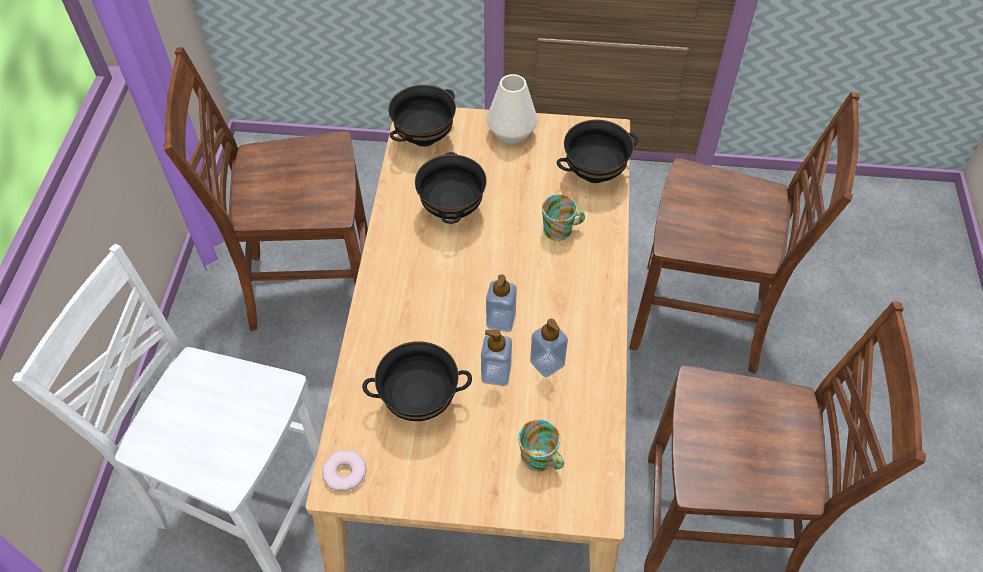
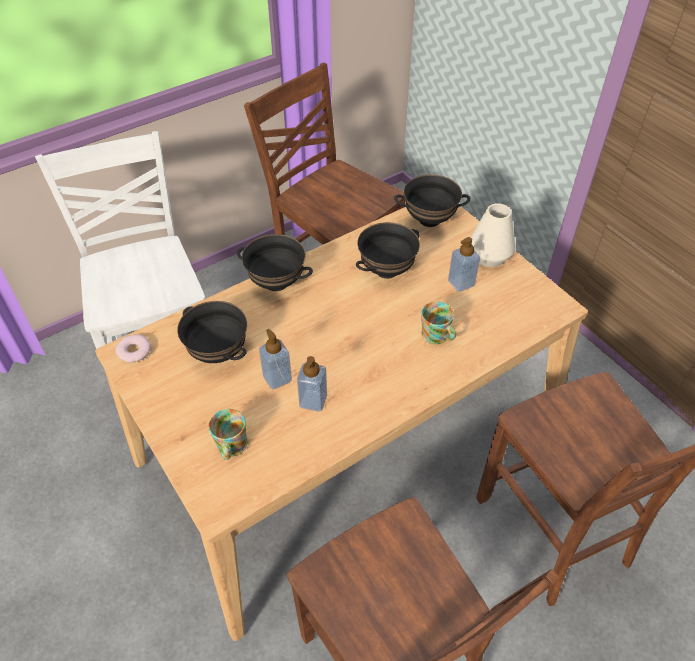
camera: 50 degrees right, 5 degrees down
soap dispenser [486,274,517,332] -> soap dispenser moved to [448,237,480,292]
black bowl [557,120,638,183] -> black bowl moved to [237,234,313,291]

